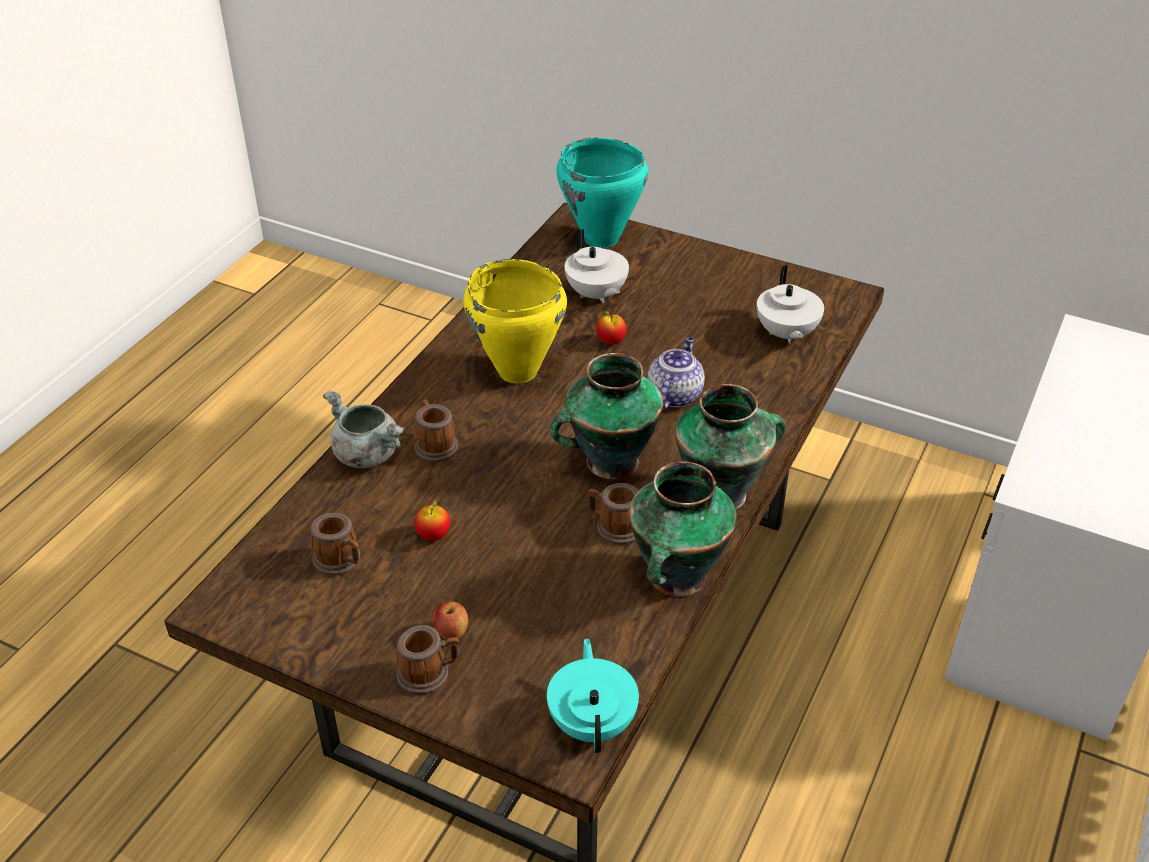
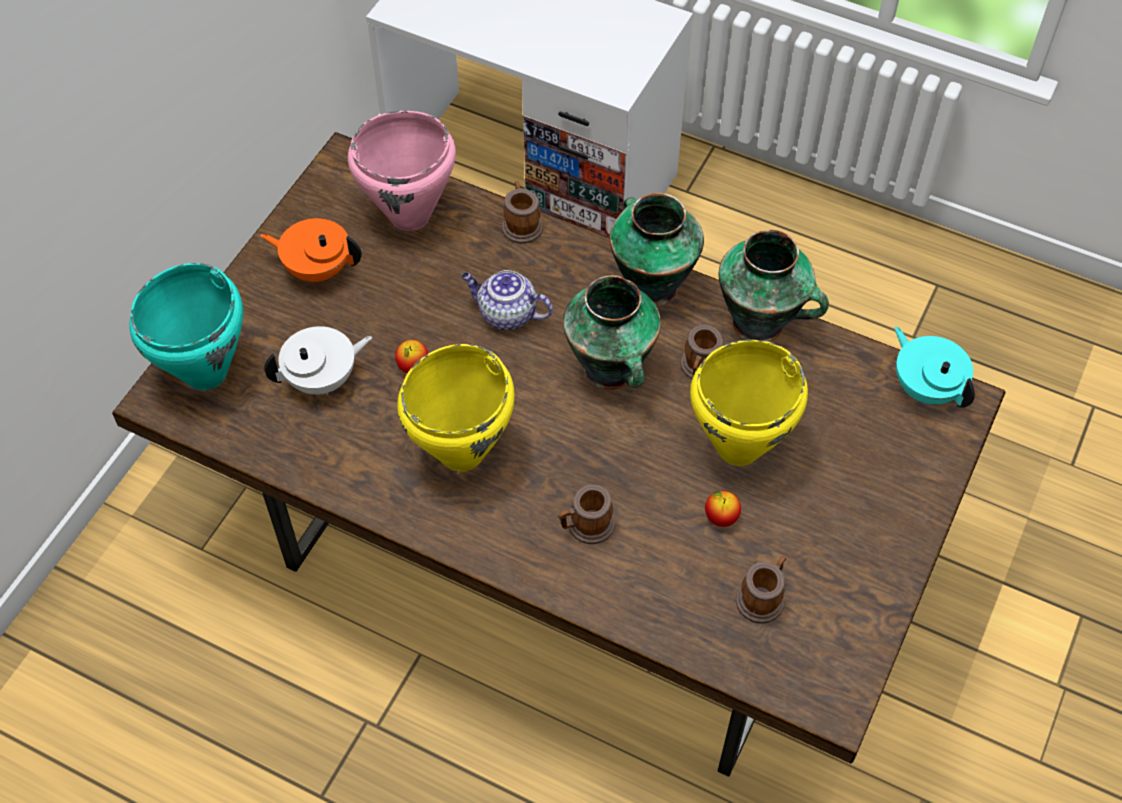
camera: 90 degrees left, 15 degrees up
grey cooking pot [323,390,405,468] -> none
mug [396,625,459,695] -> mug moved to [502,181,543,244]
apple [433,602,468,639] -> none
turquoise teapot [547,639,639,753] -> turquoise teapot turned 60 degrees clockwise [895,327,975,408]
white teapot [757,265,824,344] -> pink cooking pot [348,111,456,231]
none -> orange teapot [260,218,362,282]
none -> yellow cooking pot [690,340,808,466]

